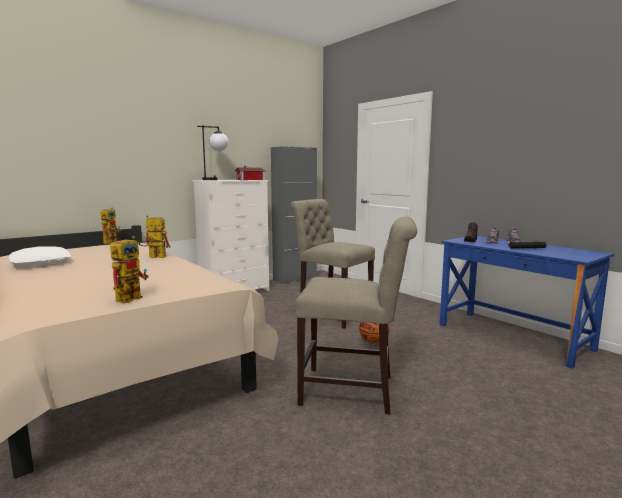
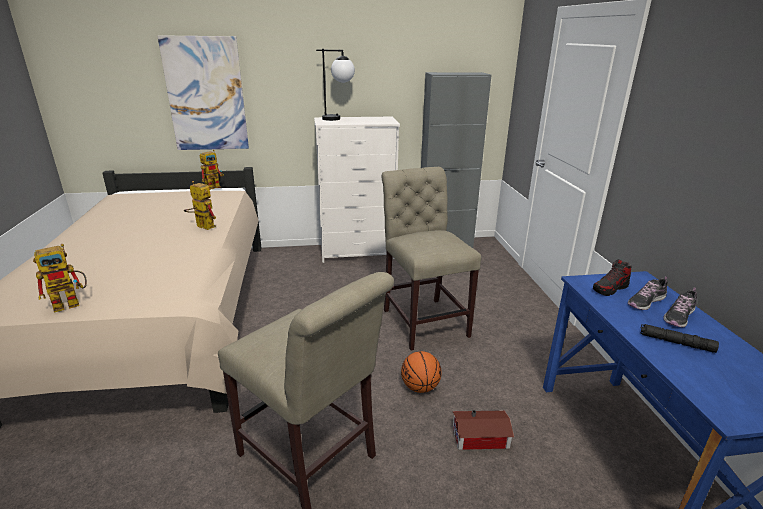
camera: 30 degrees right, 15 degrees up
white pillow [8,246,71,266] -> none
toy house [235,166,265,180] -> toy house moved to [453,410,514,450]
none -> picture [157,35,249,150]

